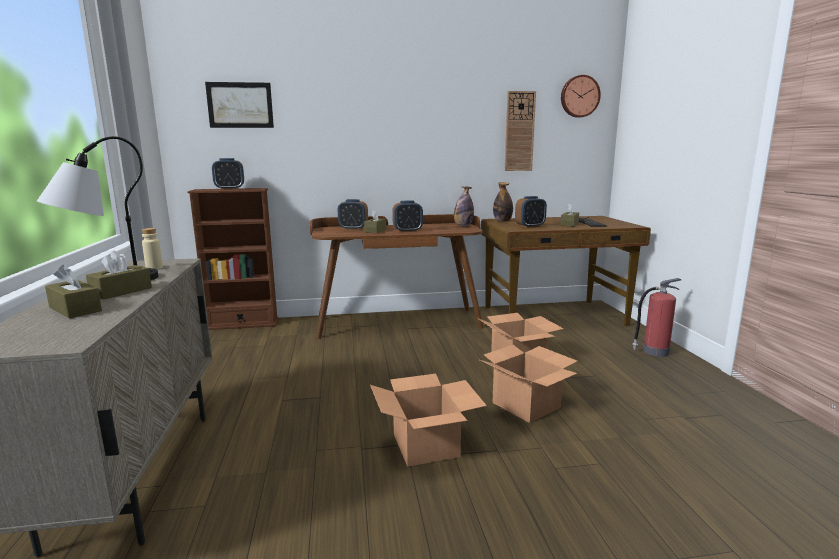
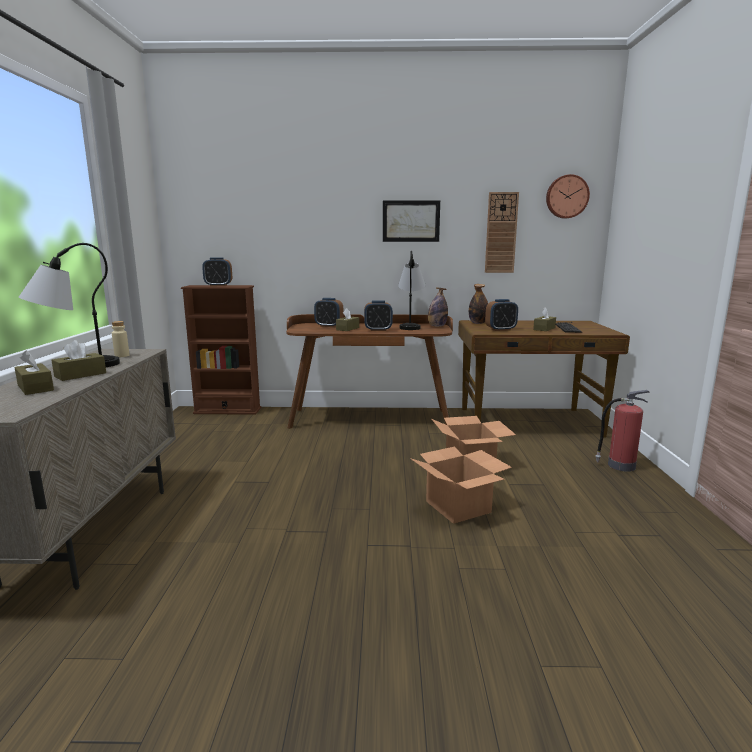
camera: 10 degrees right, 0 degrees up
picture [205,82,274,128] -> picture moved to [383,200,440,242]
cardboard box [370,374,487,467] -> none
none -> table lamp [398,251,426,330]

